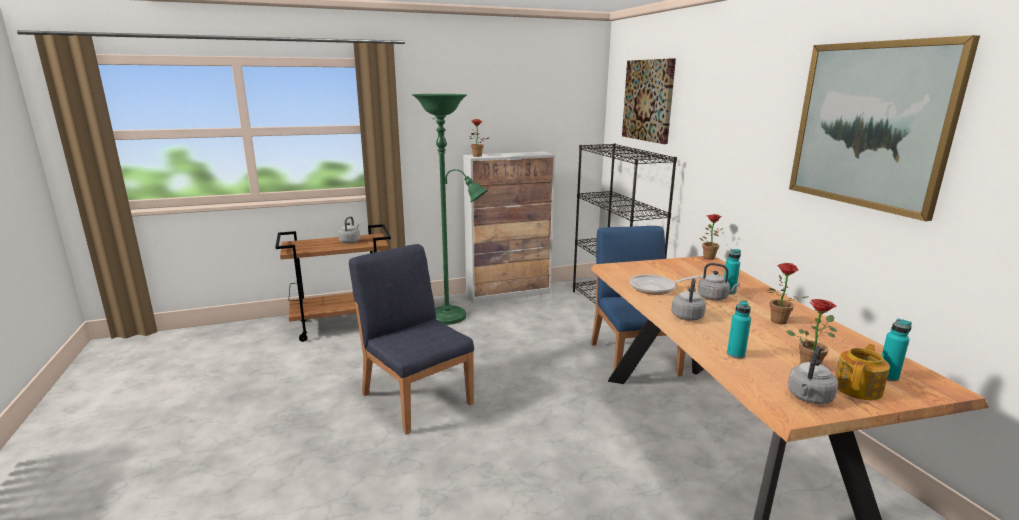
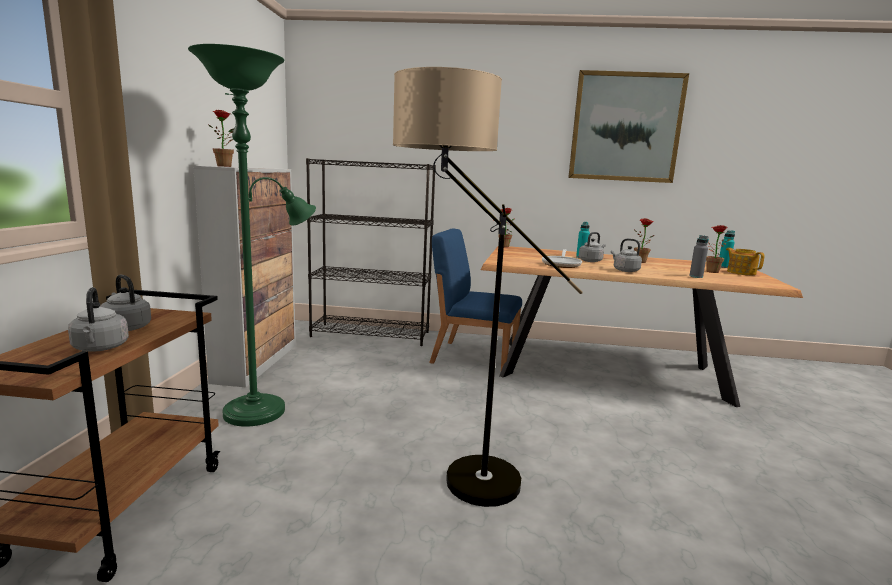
camera: 65 degrees left, 5 degrees down
blue chair [349,244,474,435] -> floor lamp [393,67,583,507]
picture [622,58,676,144] -> none
turquoise bottle [727,300,751,359] -> grey bottle [689,235,709,278]
grey kettle [788,346,838,404] -> grey kettle moved to [68,287,129,352]

